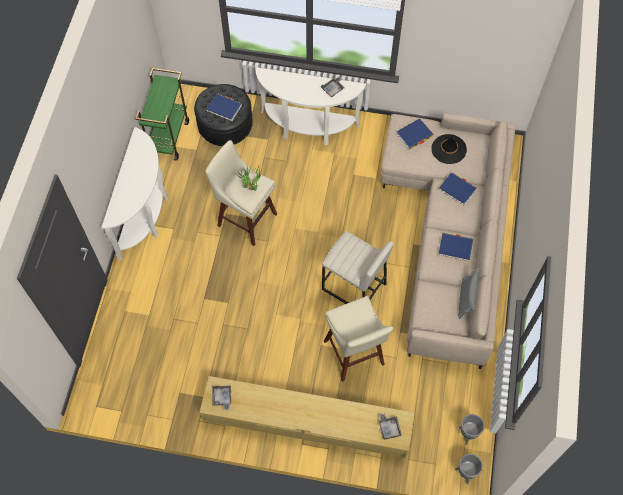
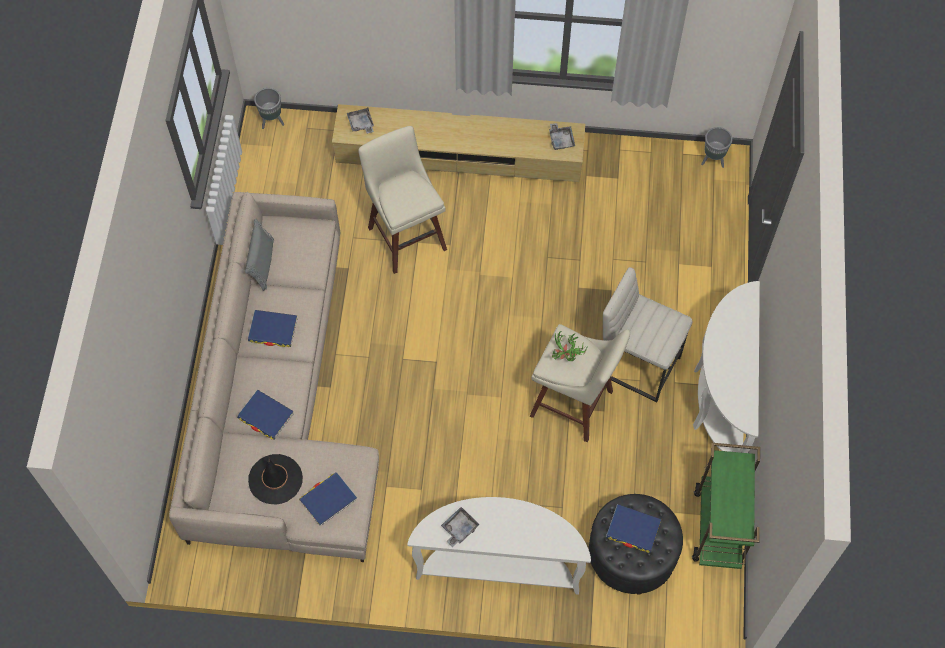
camera: 175 degrees right, 0 degrees up
beige stool [322,231,394,304] -> beige stool moved to [603,267,693,402]
grey planter [459,414,485,445] -> grey planter moved to [701,127,732,168]

